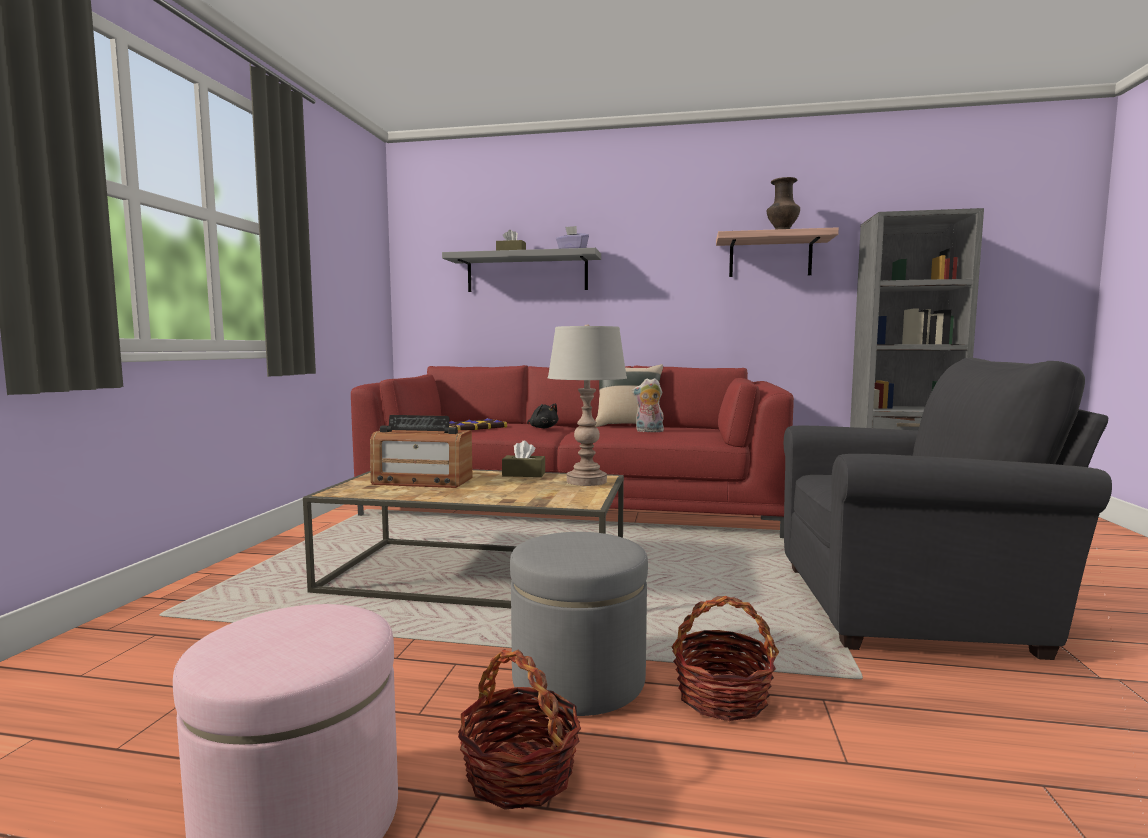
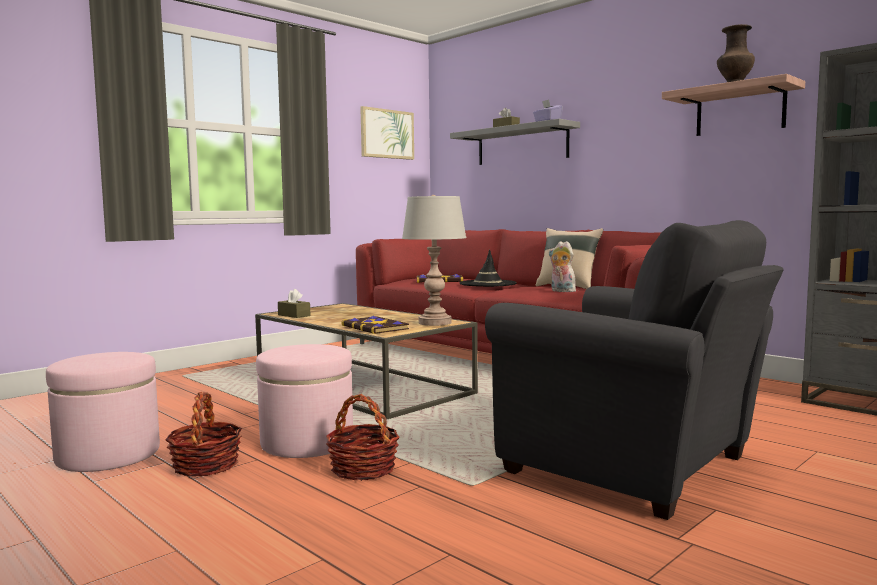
camera: 35 degrees right, 0 degrees up
radio [370,415,473,488] -> none
brown tissue box [502,441,545,477] -> brown tissue box moved to [278,289,311,318]
grey ottoman [510,532,648,716] -> pink ottoman [256,344,353,458]
black plush toy [527,403,559,428] -> black hat [460,249,517,287]
none -> book [342,316,409,334]
none -> picture [360,106,414,160]

